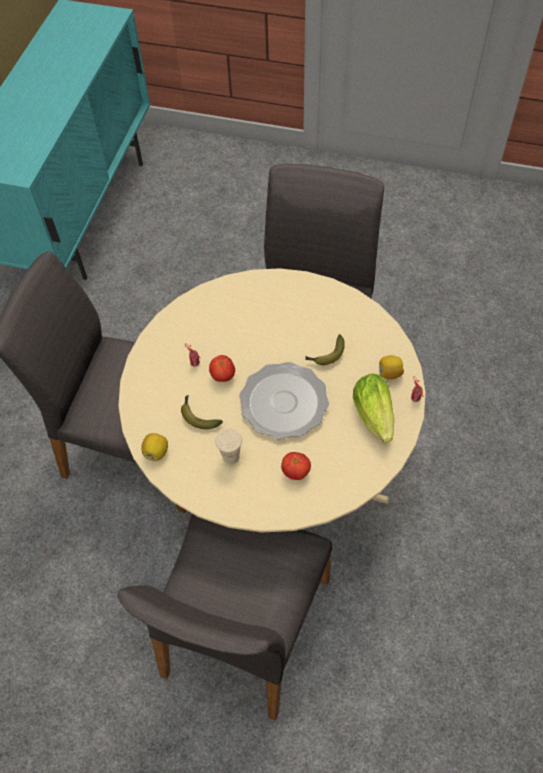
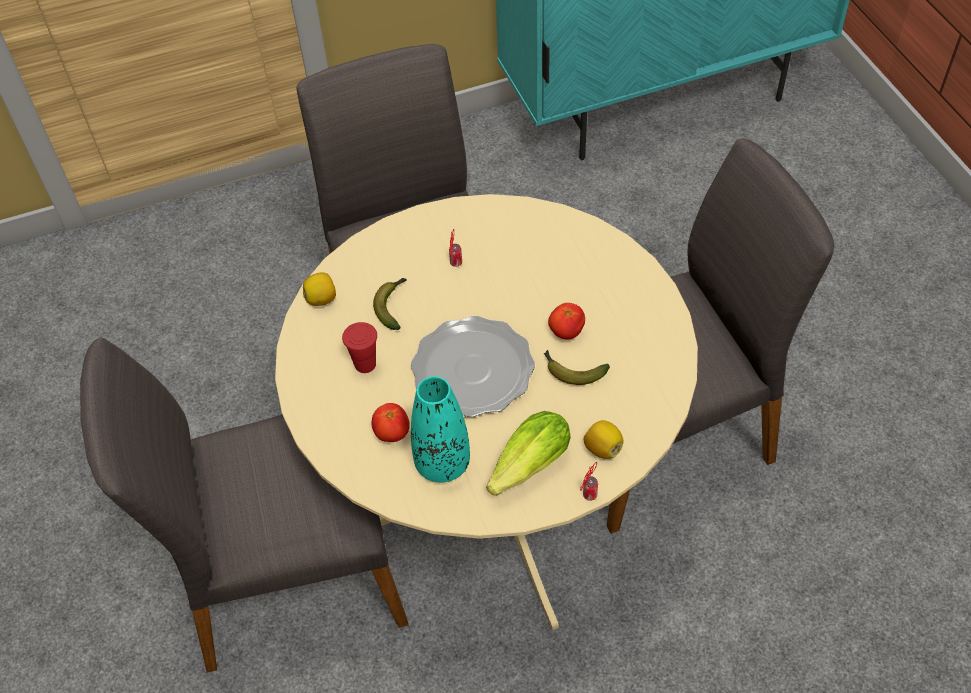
camera: 55 degrees right, 5 degrees down
tomato [209,355,235,382] -> tomato moved to [548,303,585,339]
beige cup [215,429,242,464] -> red cup [342,322,377,373]
none -> turquoise vase [411,376,470,483]

